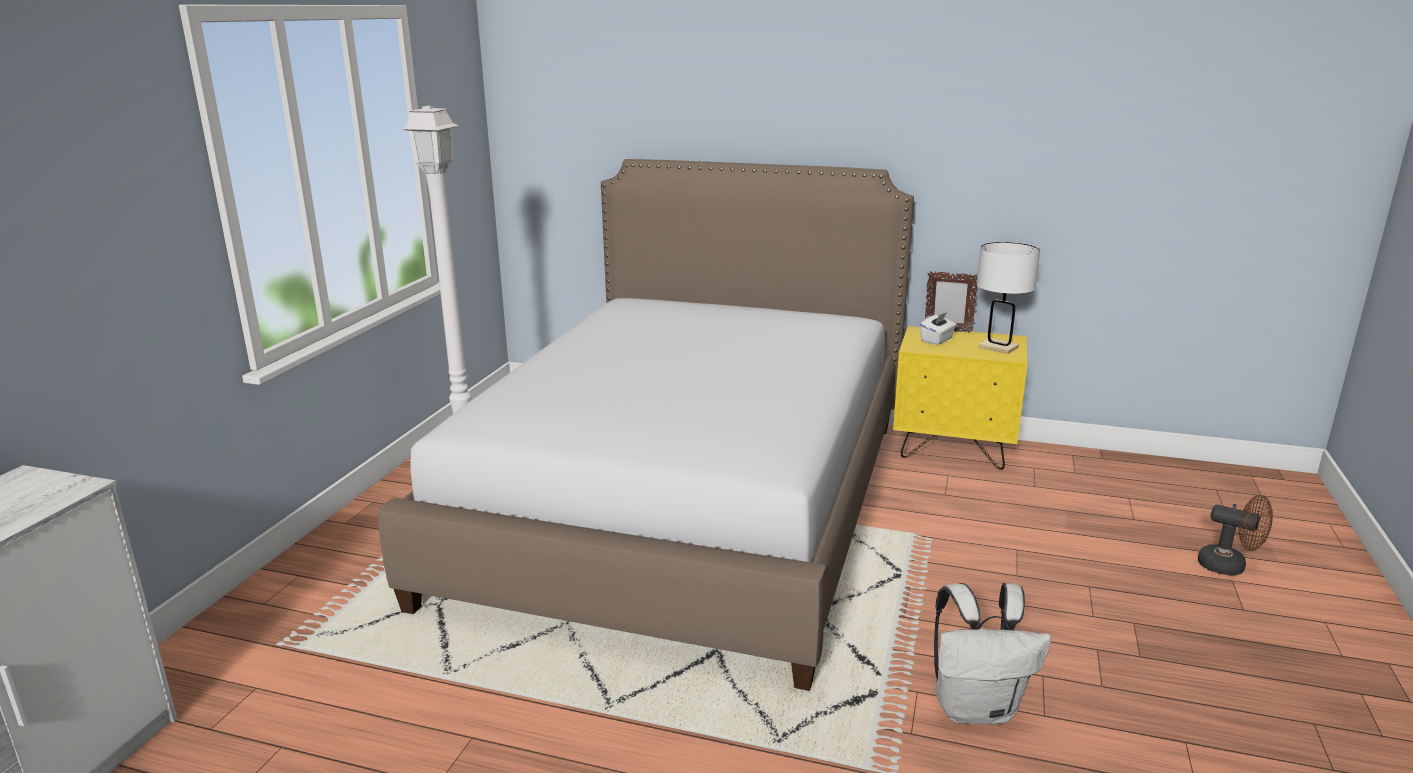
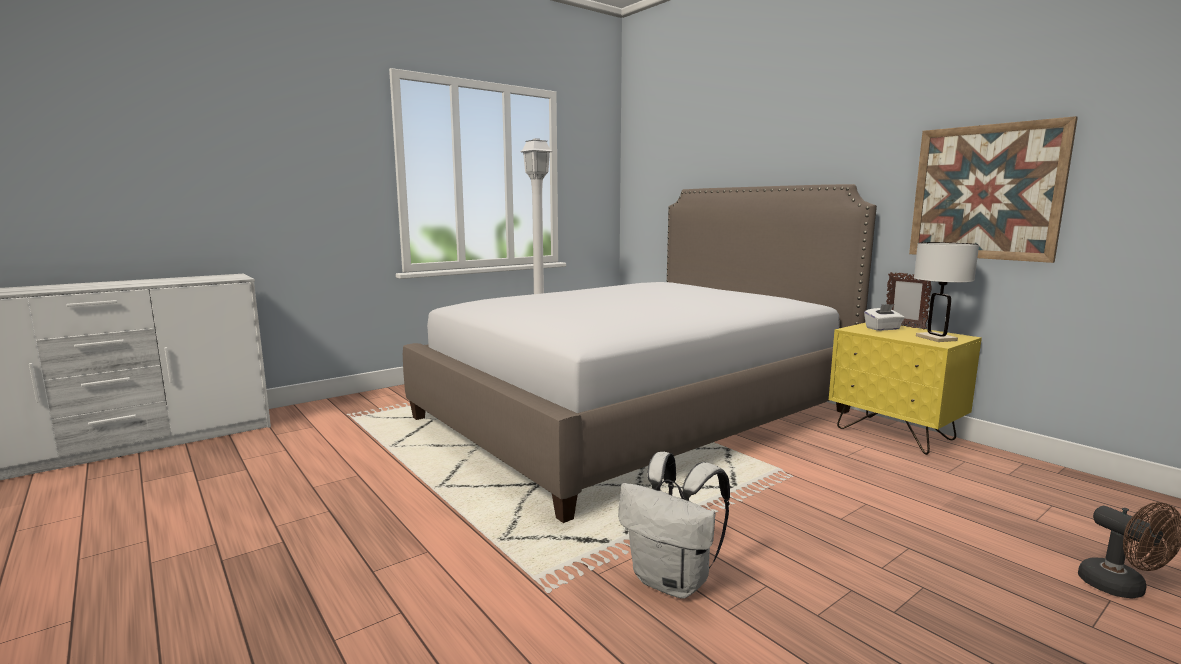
camera: 35 degrees right, 10 degrees down
none -> picture [909,116,1078,263]

